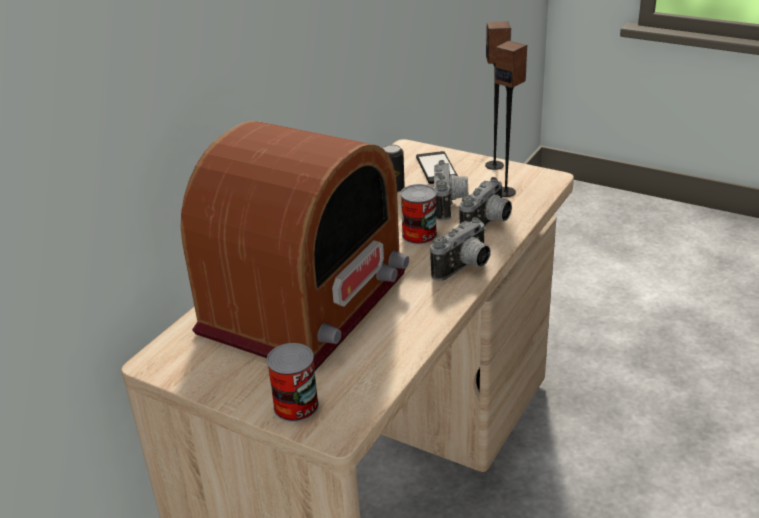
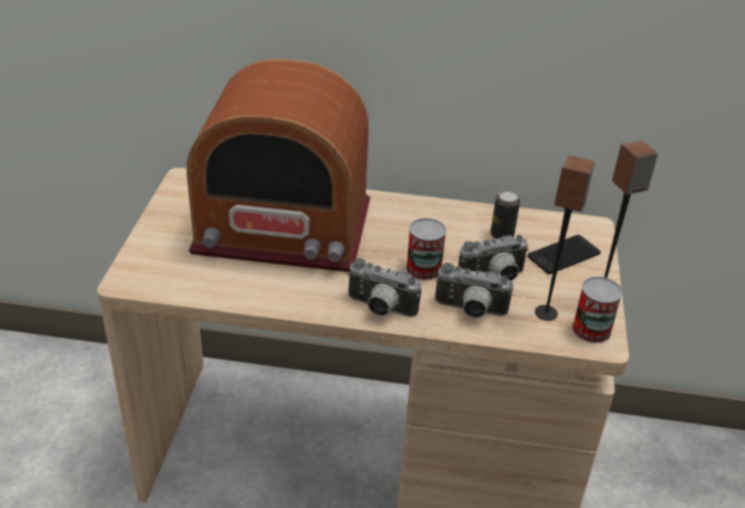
camera: 65 degrees right, 5 degrees up
can [267,343,319,422] -> can moved to [572,277,623,343]

